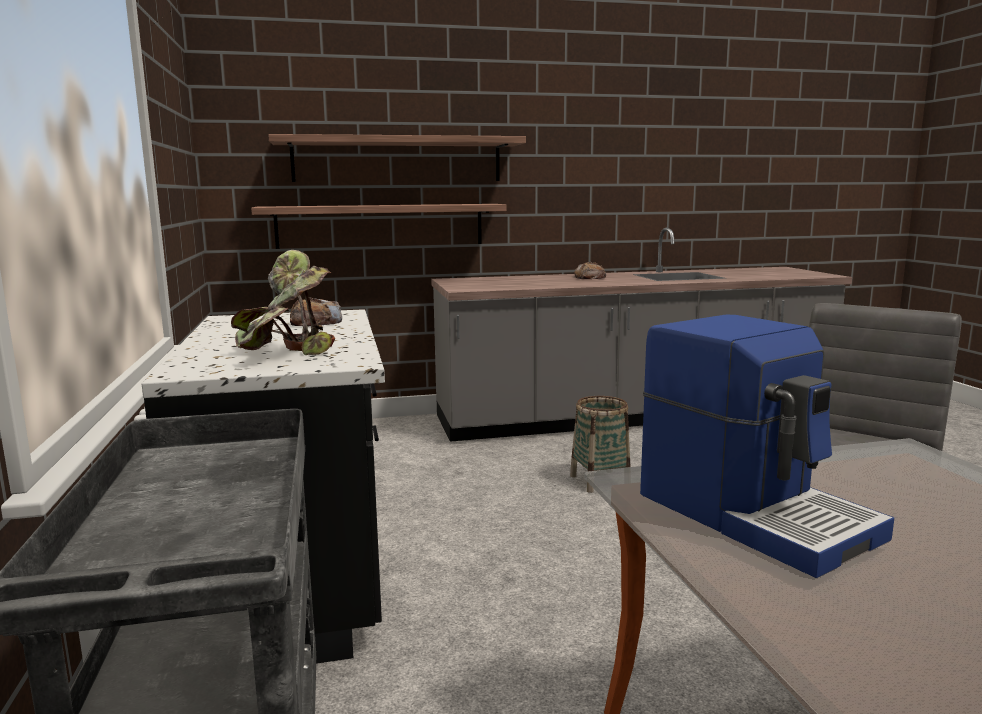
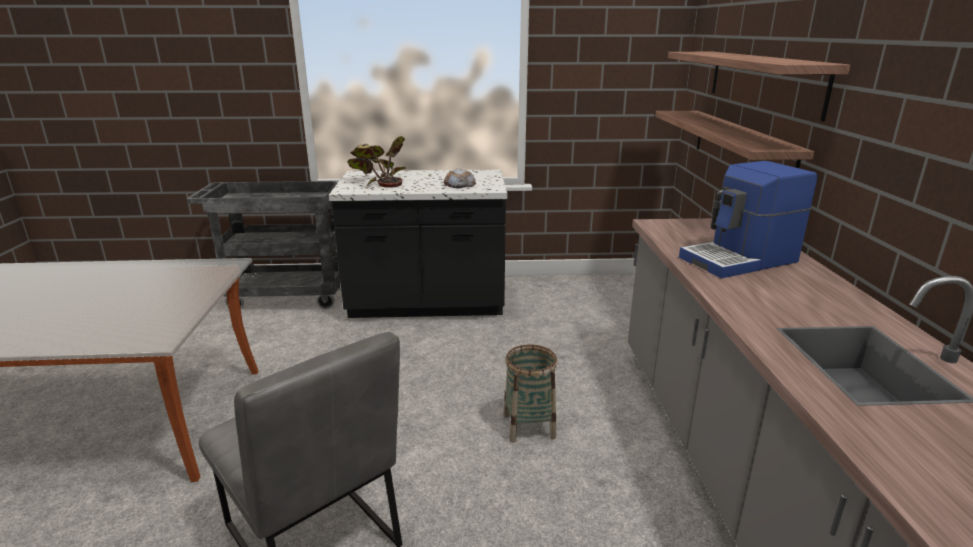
camera: 100 degrees right, 10 degrees up
bread [574,262,606,279] -> none
coffee machine [640,315,894,578] -> coffee machine moved to [679,161,817,278]

